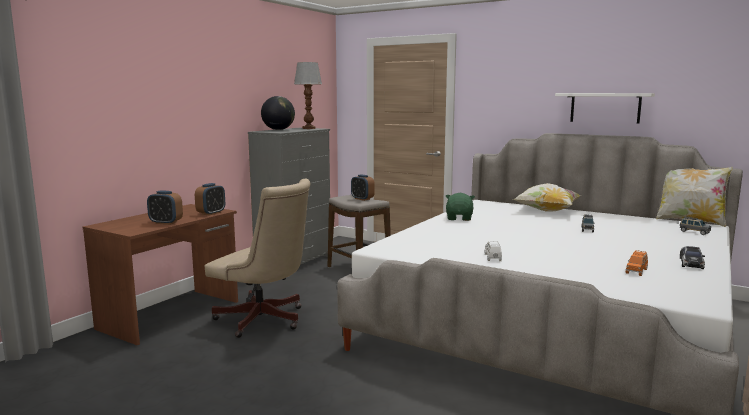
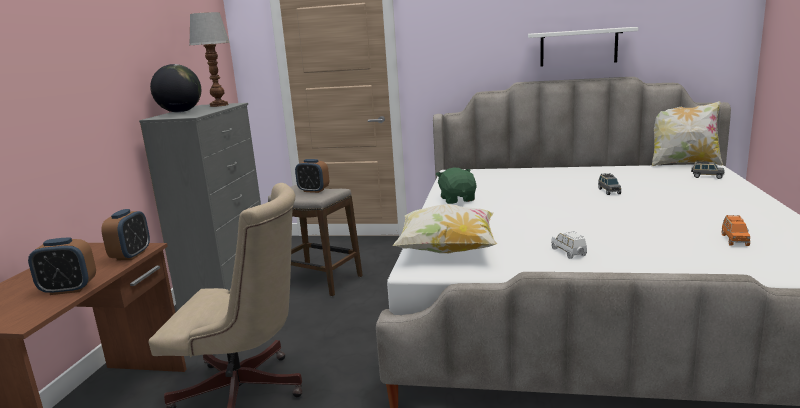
camera: 20 degrees left, 5 degrees up
pillow [514,183,581,212] -> pillow moved to [392,204,497,253]
toy car [680,246,705,269] -> none

